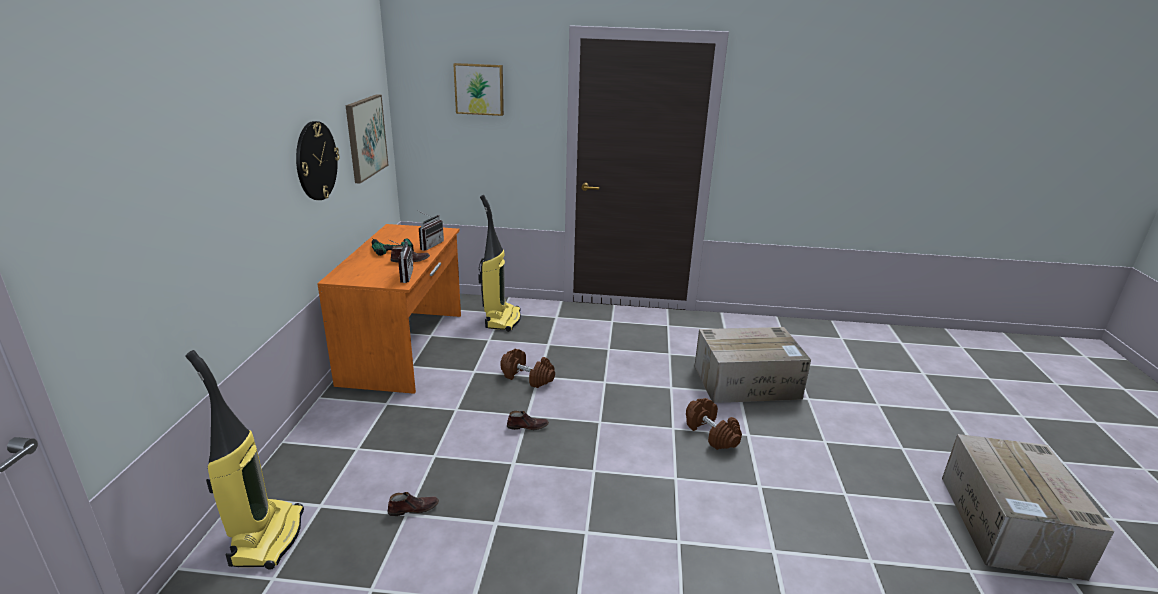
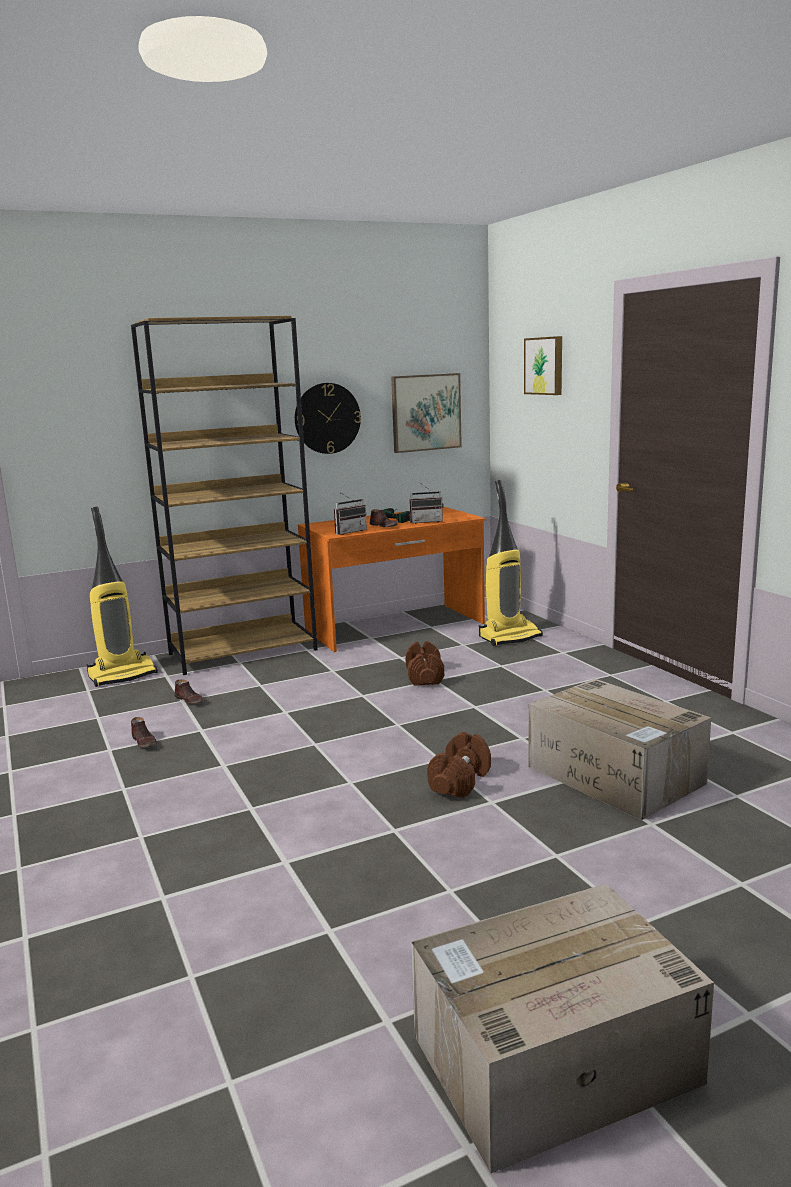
camera: 60 degrees right, 10 degrees down
brown shoe [507,411,549,430] -> brown shoe moved to [131,717,157,748]
none -> brown bookcase [131,316,318,675]

